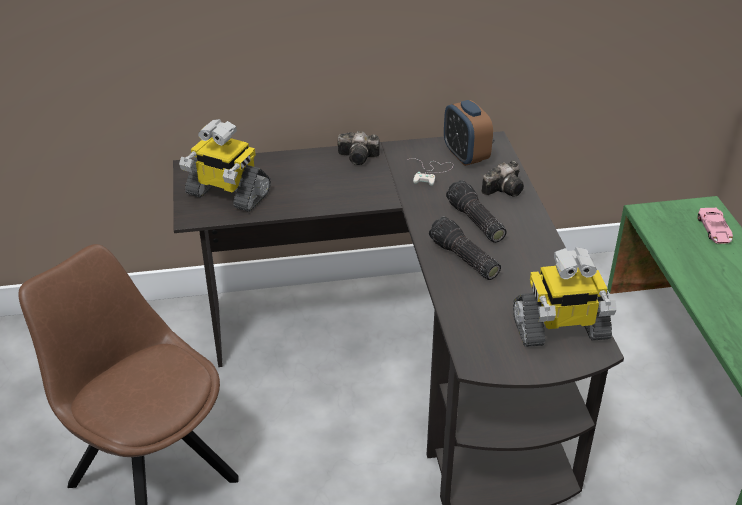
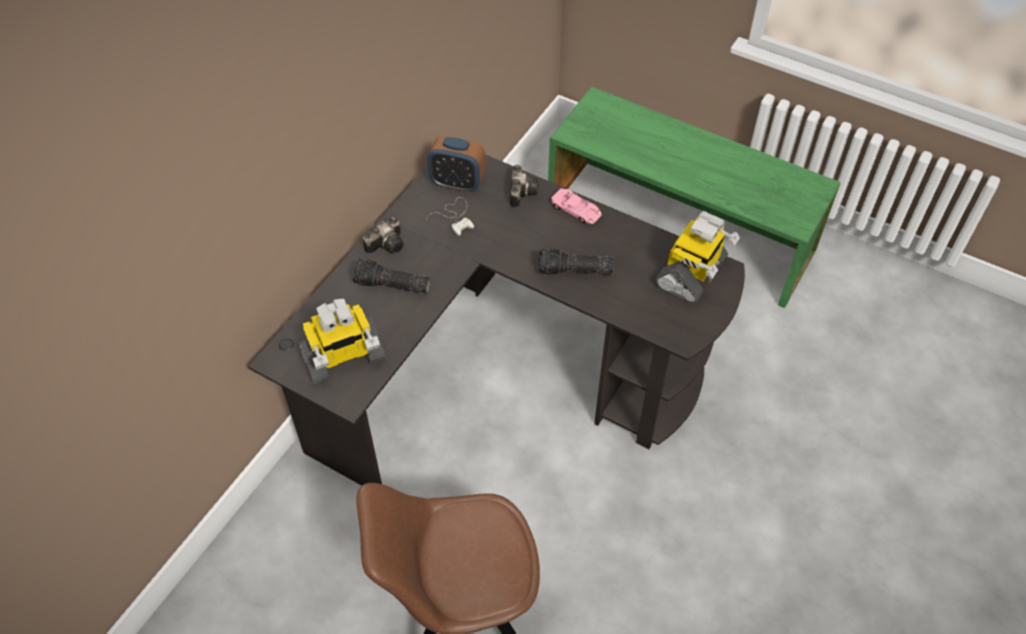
camera: 50 degrees left, 15 degrees up
flashlight [446,180,507,243] -> flashlight moved to [353,259,431,294]
pink toy car [698,208,733,244] -> pink toy car moved to [551,188,601,224]

